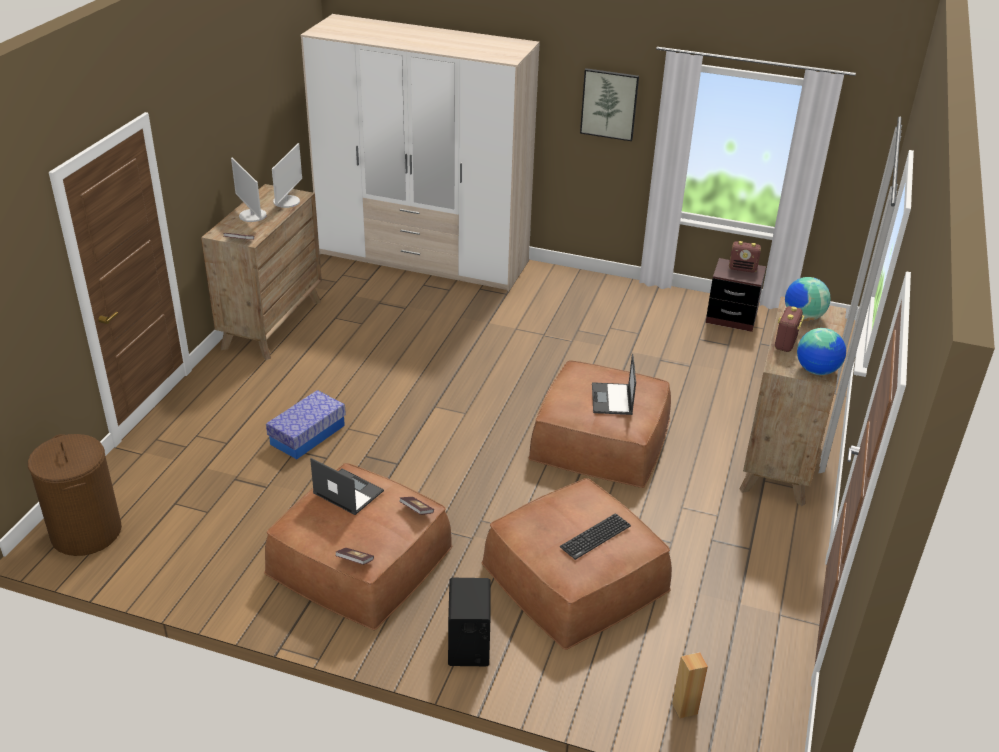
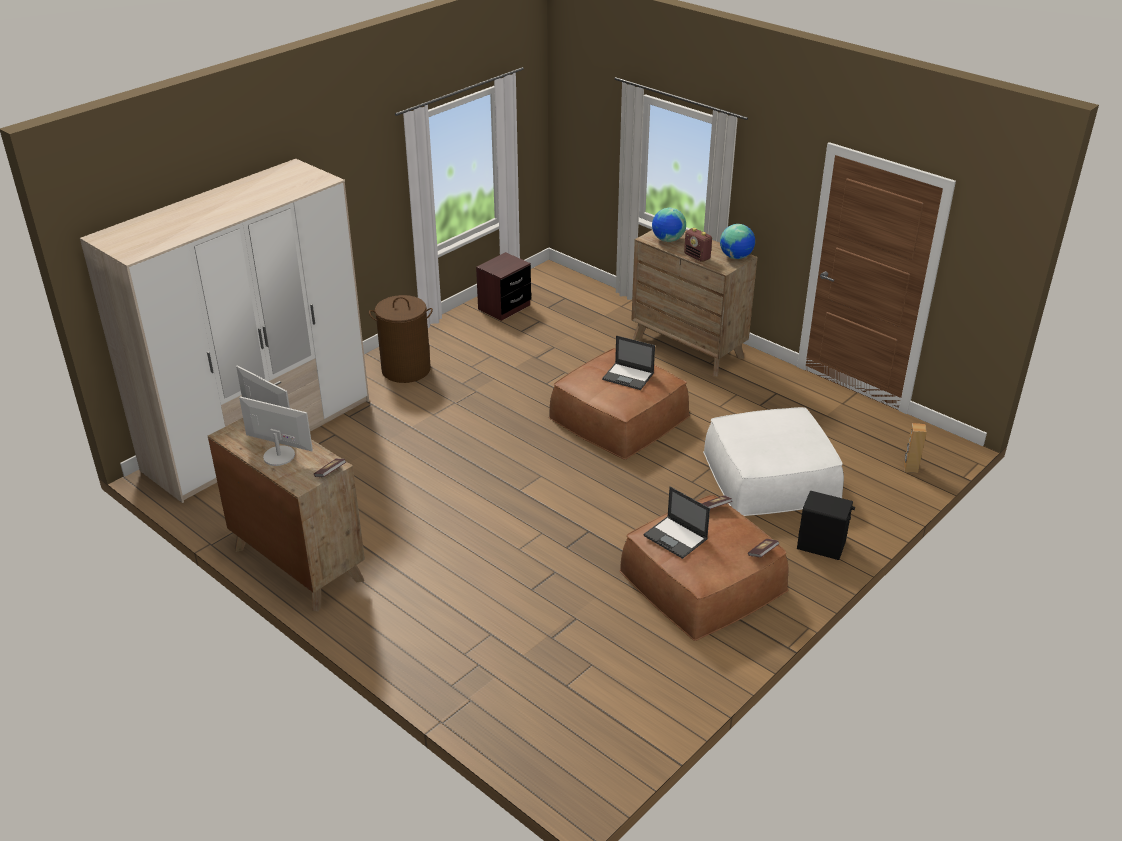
camera: 65 degrees left, 0 degrees up
brown laundry basket [28,434,122,556] -> brown laundry basket moved to [369,295,433,383]
monitor [231,158,267,222] -> monitor turned 150 degrees counterclockwise [239,396,313,466]
storage box [266,390,346,459] -> none
laptop [310,458,384,515] -> laptop turned 105 degrees counterclockwise [643,487,710,559]
brown ottoman [481,478,672,650] -> white ottoman [703,407,844,516]
keyboard [560,513,631,560] -> none
picture [580,68,639,141] -> none
radio [729,241,761,273] -> none

